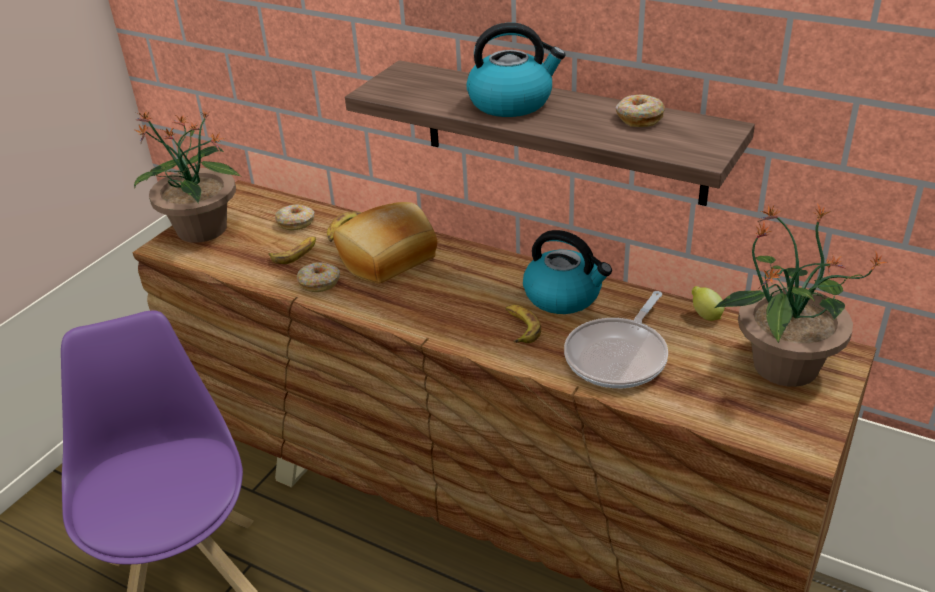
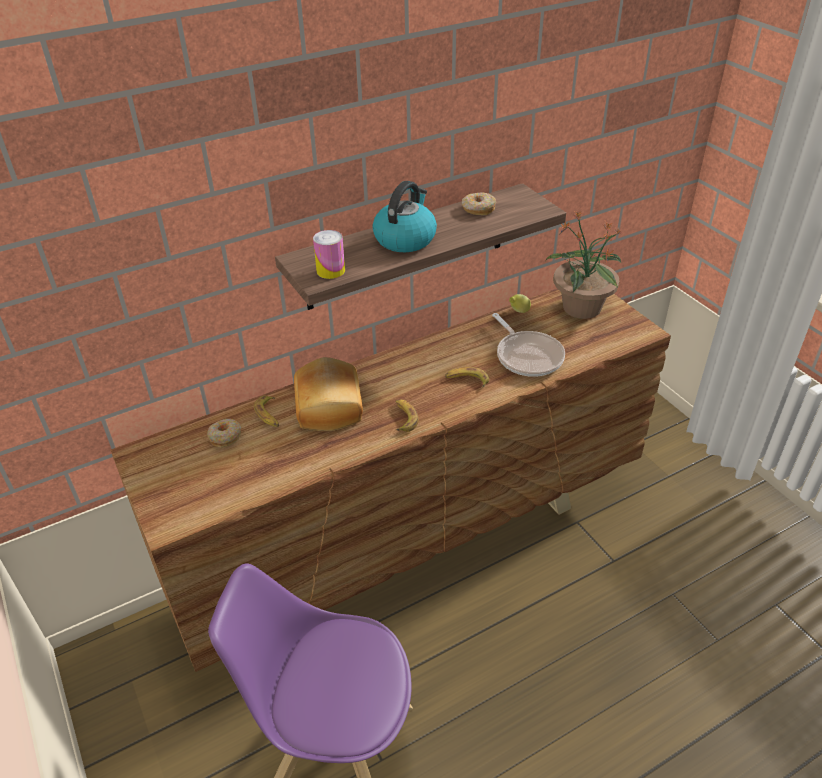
camera: 60 degrees left, 5 degrees up
potted plant [133,109,241,243] -> none
banana [268,237,316,264] -> banana moved to [395,400,419,432]
donut [297,262,340,292] -> none
kettle [523,230,612,314] -> none
none -> can [313,230,345,279]

